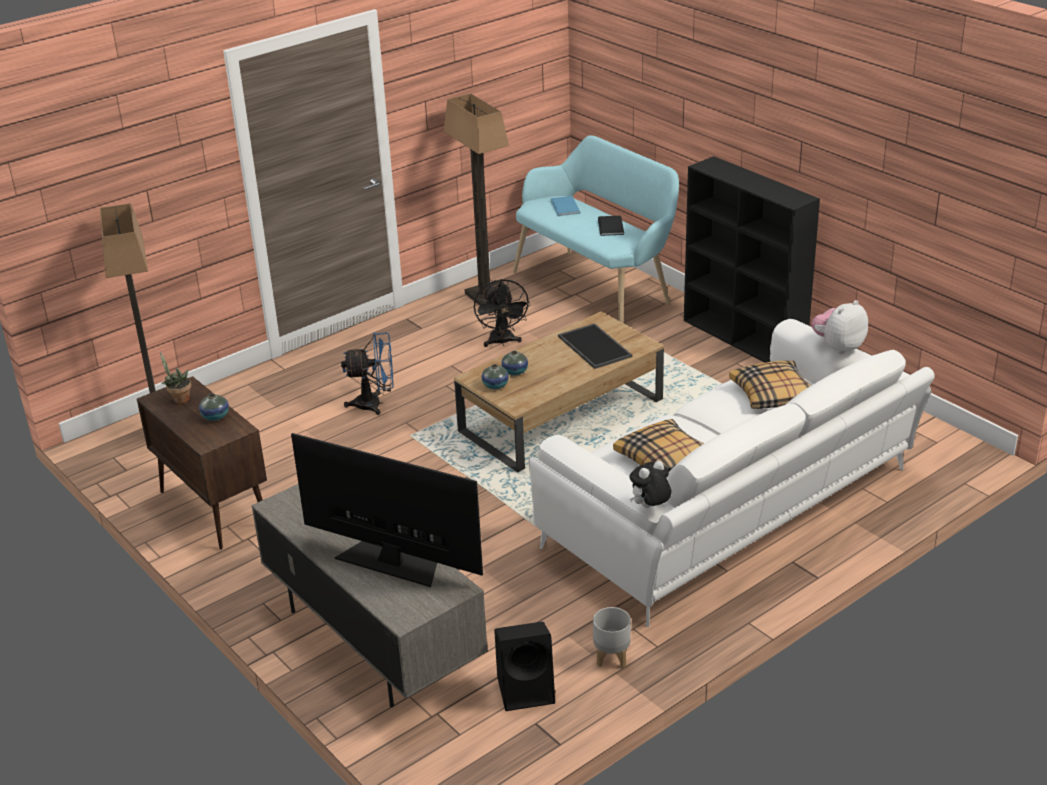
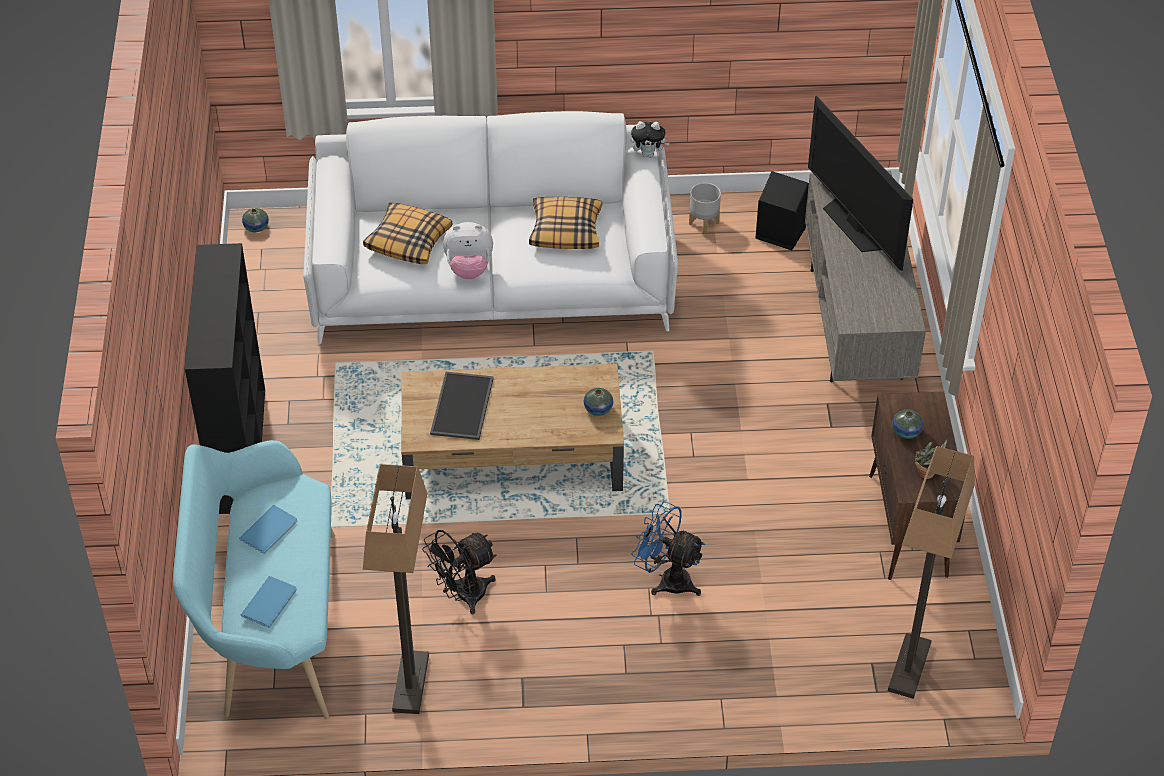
camera: 145 degrees left, 15 degrees up
black fan [474,279,530,347] -> black fan turned 150 degrees counterclockwise [422,530,496,614]
vase [501,351,528,375] -> vase moved to [242,208,269,232]
black book [598,216,624,236] -> blue book [239,505,297,554]
plush toy [811,300,868,354] -> plush toy moved to [443,222,493,279]

